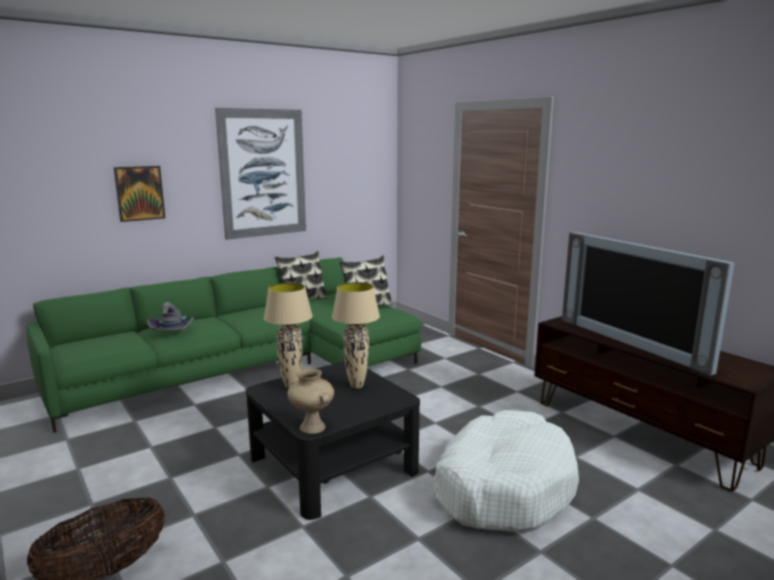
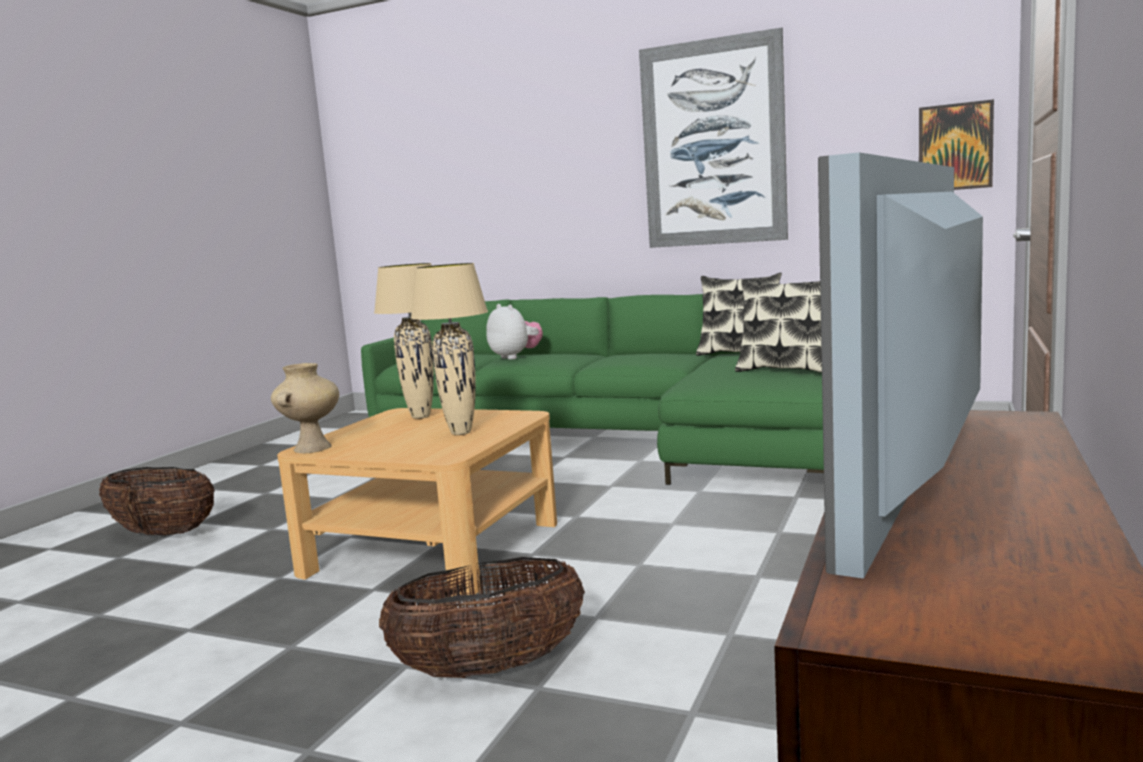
camera: 60 degrees right, 5 degrees down
picture [113,166,165,222] -> picture moved to [919,99,994,190]
grey hat [147,302,194,331] -> plush toy [486,304,543,360]
black coffee table [246,361,420,520] -> beige coffee table [277,408,557,596]
white dog bed [433,410,579,531] -> basket [379,557,585,678]

